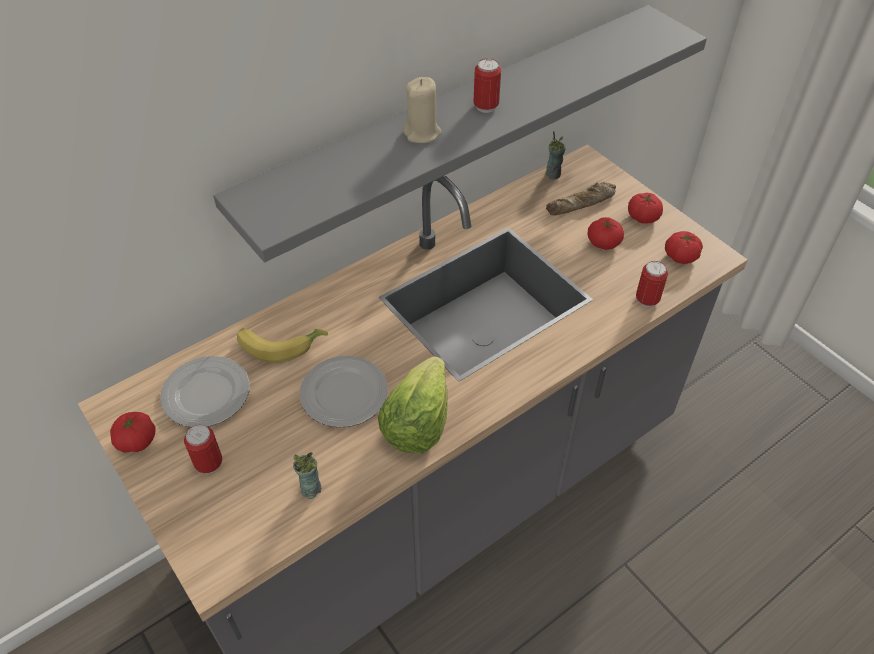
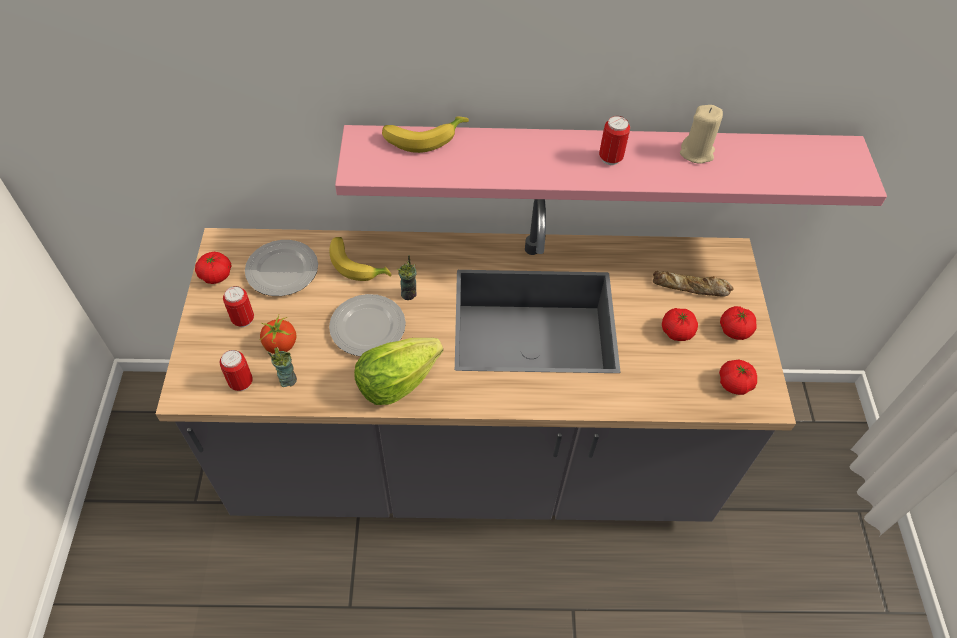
camera: 35 degrees right, 5 degrees up
grey shelf [213,5,707,262] -> pink shelf [335,125,887,206]
beige candle [403,77,442,143] -> beige candle moved to [680,105,723,164]
cup [545,131,565,179] -> cup moved to [397,255,417,300]
can [636,261,668,307] -> can moved to [220,350,253,391]
none -> tomato [260,315,296,354]
none -> banana [382,117,469,153]

